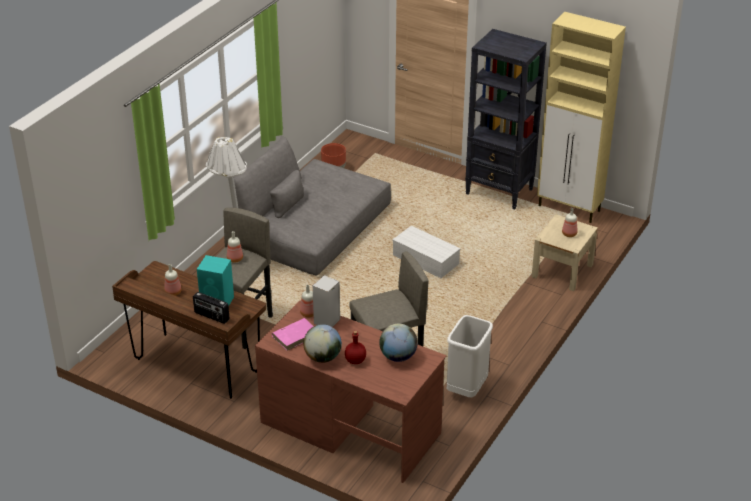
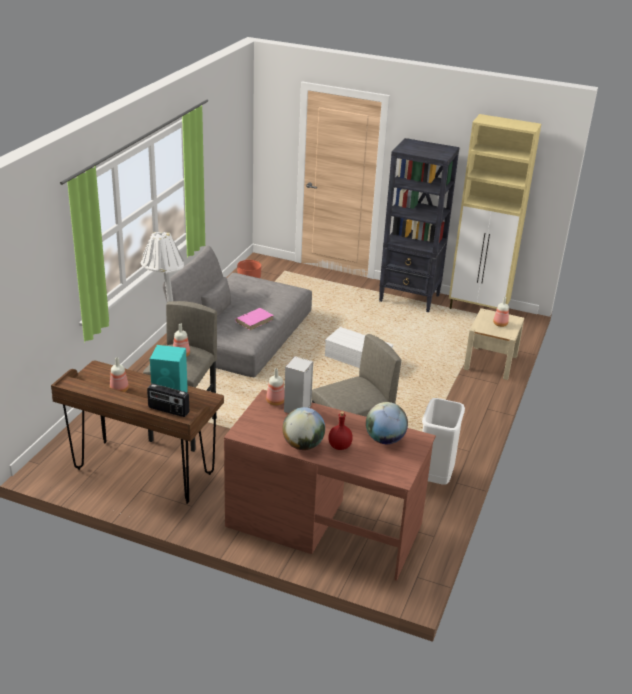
camera: 10 degrees left, 5 degrees down
pink book [272,318,314,350] -> pink book moved to [235,308,274,330]

